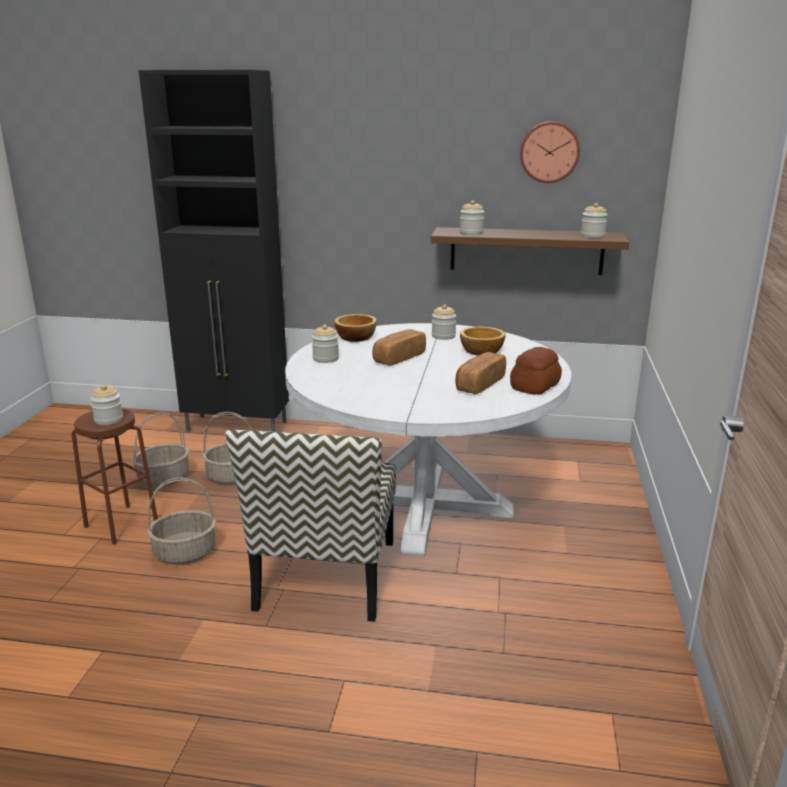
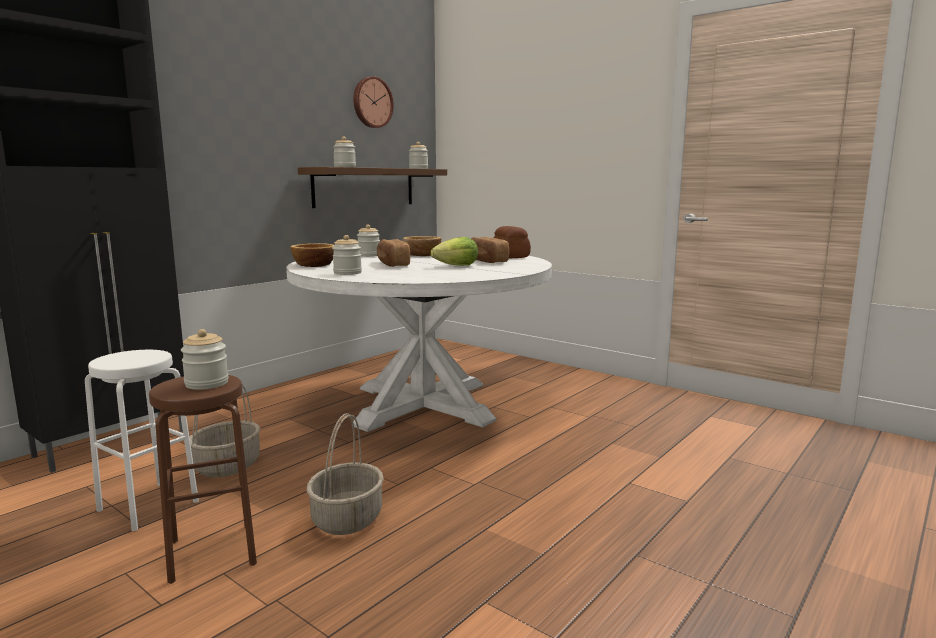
camera: 60 degrees left, 10 degrees down
basket [132,412,189,488] -> white stool [85,350,199,531]
chair [225,430,396,622] -> none
none -> lettuce [431,237,478,266]

